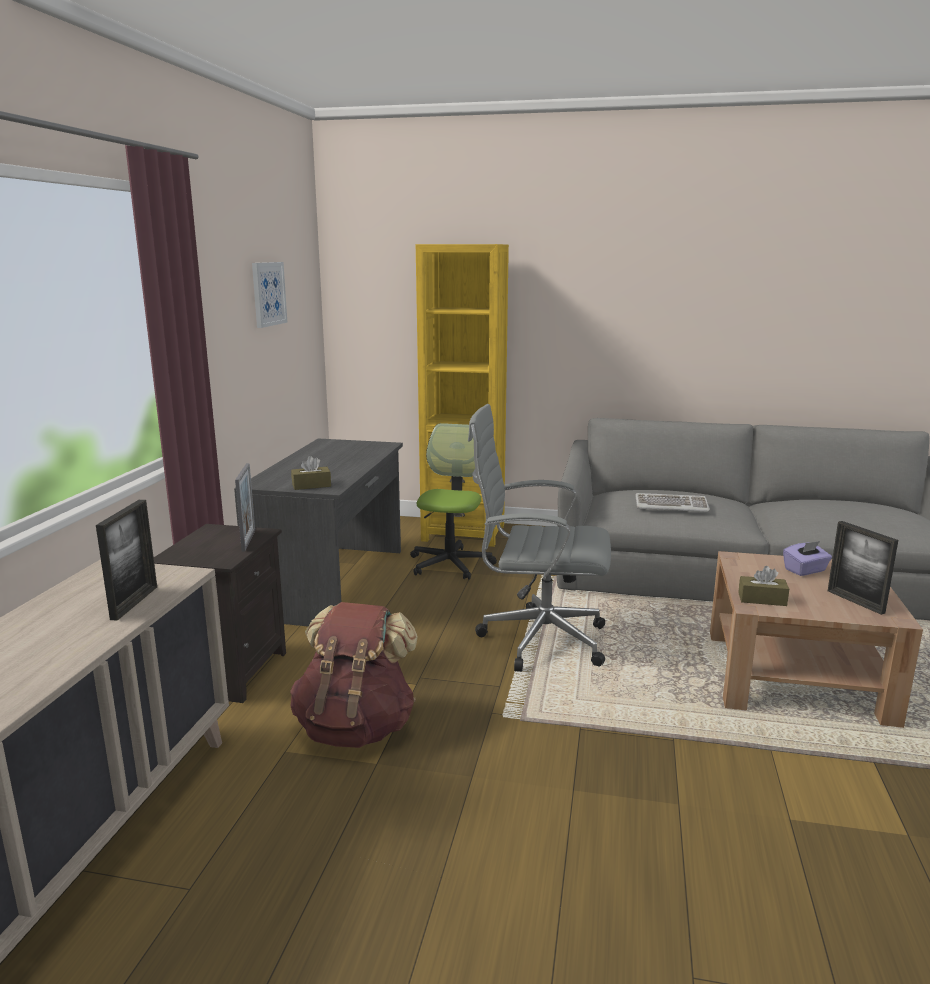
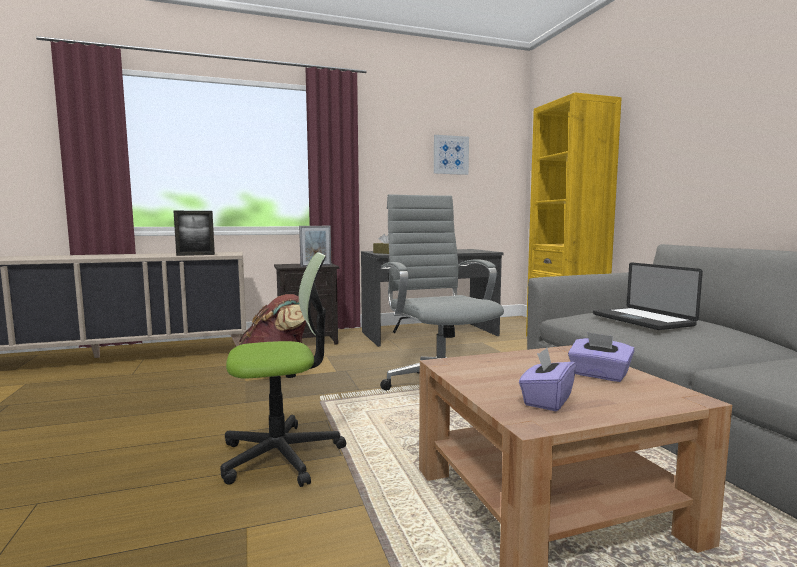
camera: 60 degrees right, 10 degrees down
office chair [410,423,497,580] -> office chair moved to [220,252,346,487]
keyboard [635,493,710,512] -> laptop [593,262,703,330]
brown tissue box [738,566,789,606] -> none
picture frame [828,521,898,615] -> purple tissue box [519,348,576,411]

